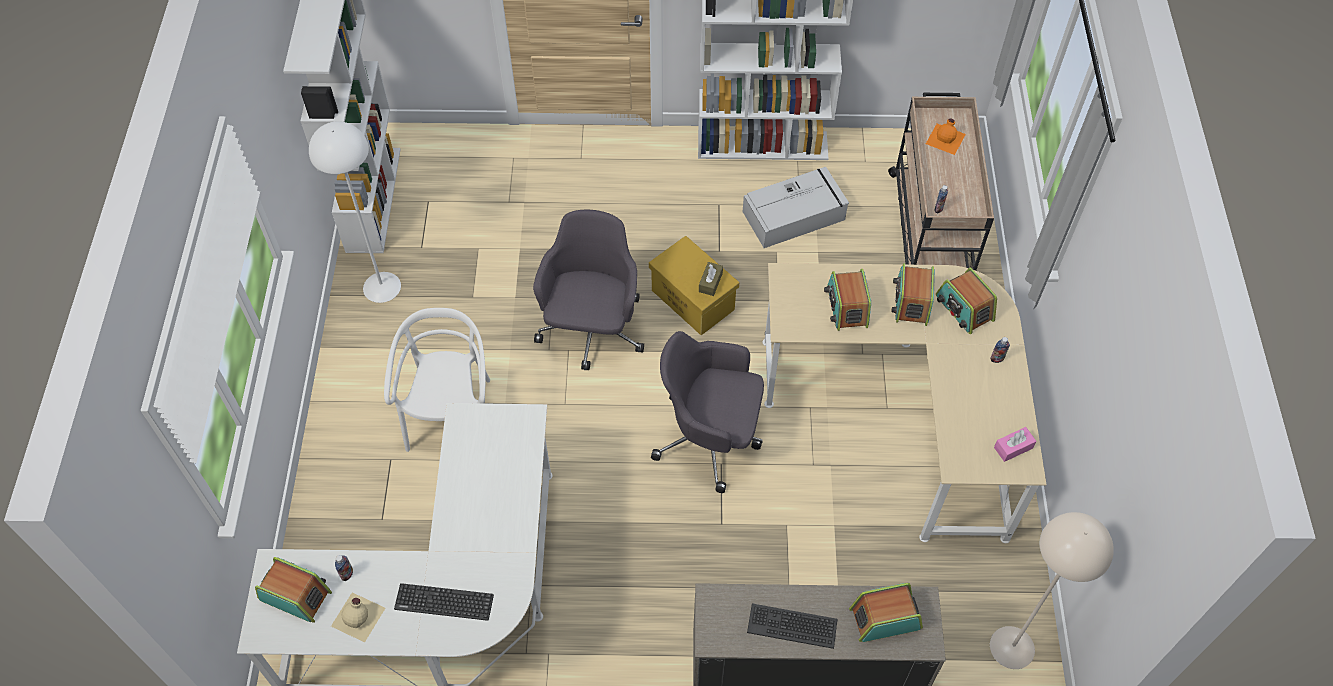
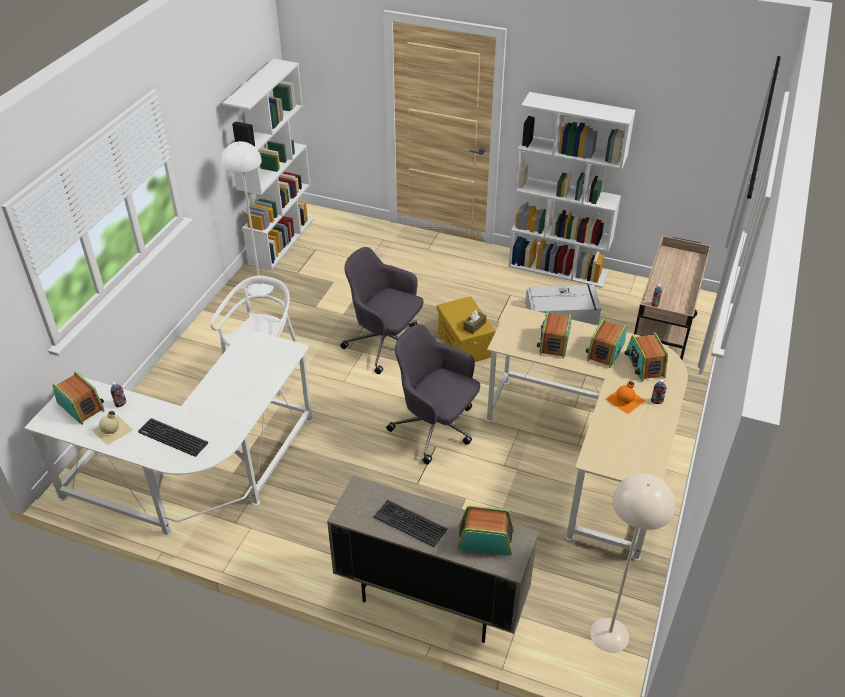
camera: 20 degrees right, 15 degrees down
grey office chair [533,210,644,370] -> grey office chair turned 90 degrees counterclockwise [340,247,424,374]
orange bottle [926,119,966,155] -> orange bottle moved to [606,381,645,414]
pink tissue box [994,427,1036,462] -> none

